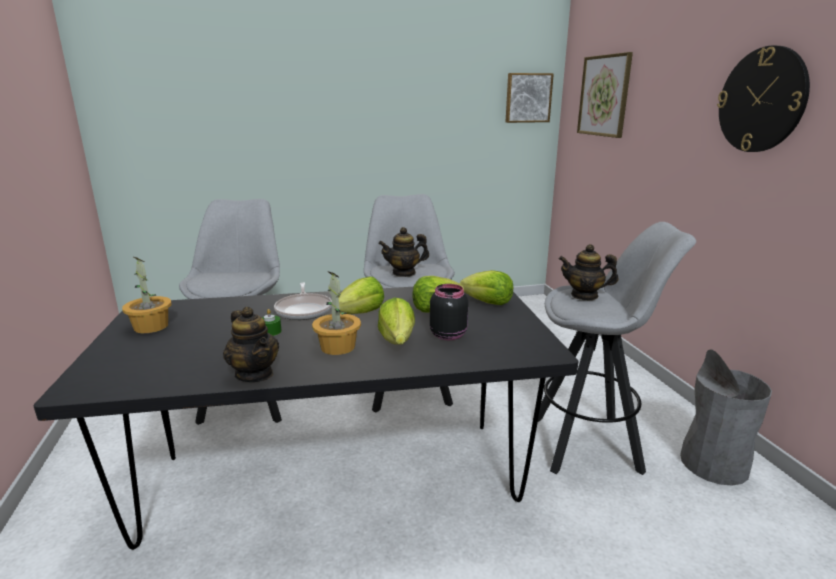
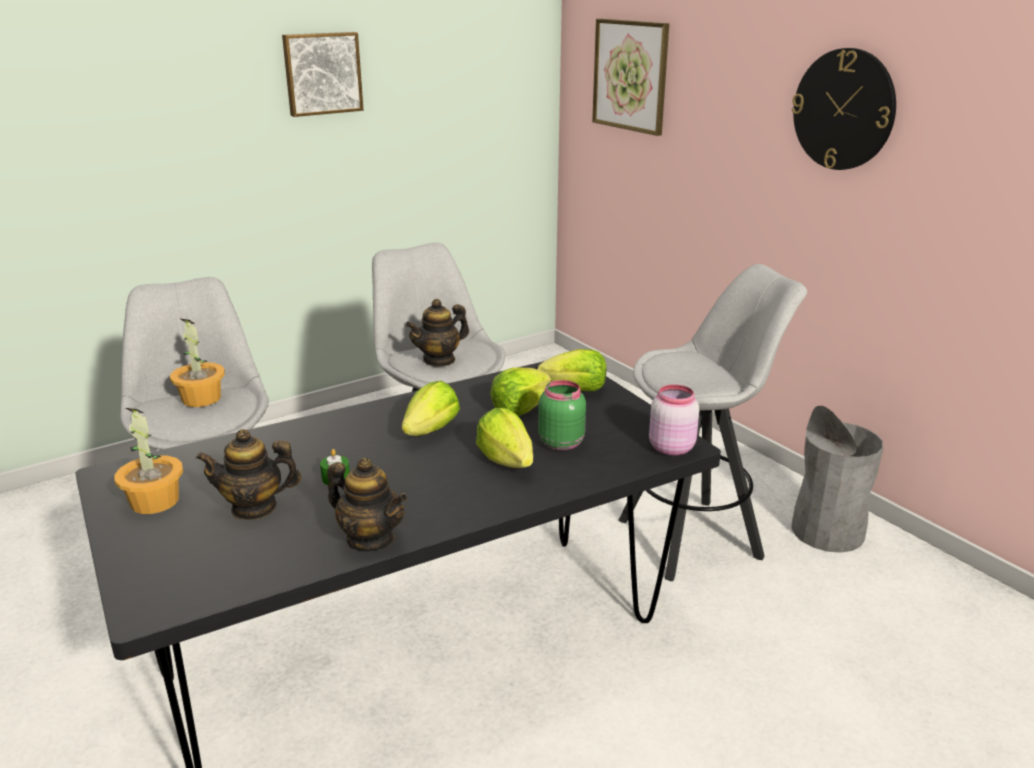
camera: 20 degrees left, 5 degrees up
frying pan [274,282,332,320] -> none
potted plant [312,271,361,355] -> potted plant moved to [170,319,225,407]
black jar [430,284,468,340] -> green jar [538,380,586,450]
picture [506,73,554,123] -> picture moved to [282,32,363,117]
teapot [559,244,618,300] -> teapot moved to [196,429,302,520]
none -> pink jar [649,384,699,456]

